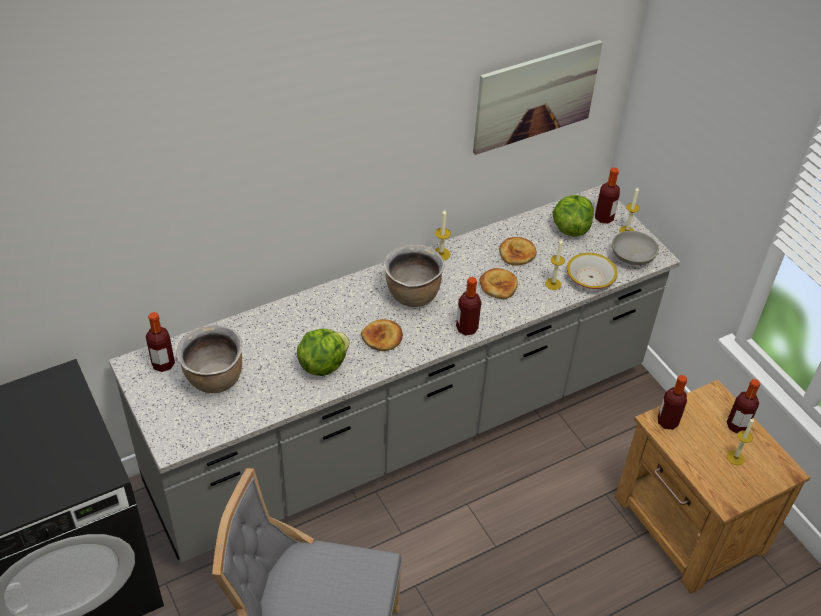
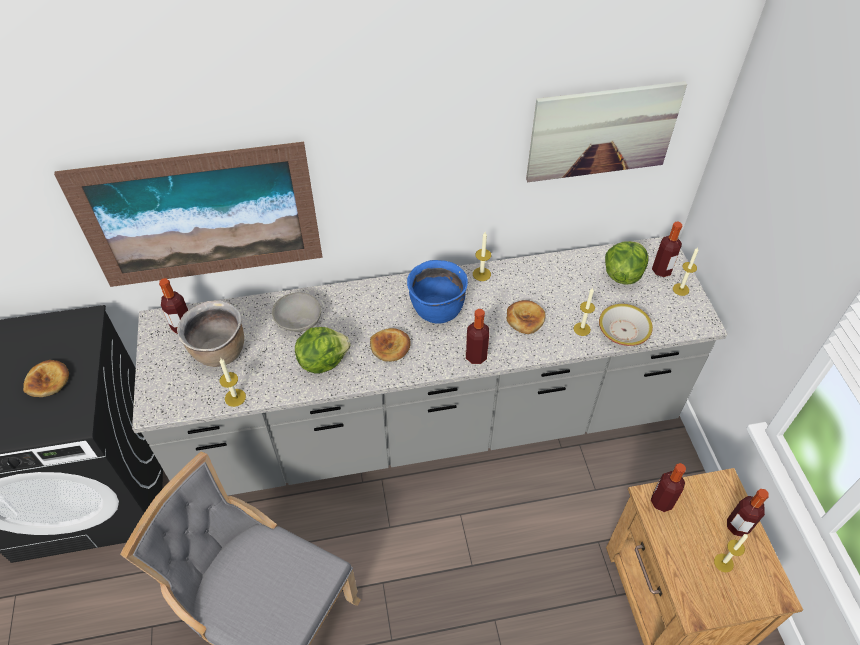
camera: 20 degrees right, 5 degrees up
brown cooking pot [384,245,445,307] -> blue cooking pot [407,260,468,324]
bread [499,237,537,266] -> bread moved to [23,360,69,397]
grey bowl [612,231,659,265] -> grey bowl moved to [272,292,321,332]
none -> picture [54,142,323,287]
none -> candle [220,359,246,407]

